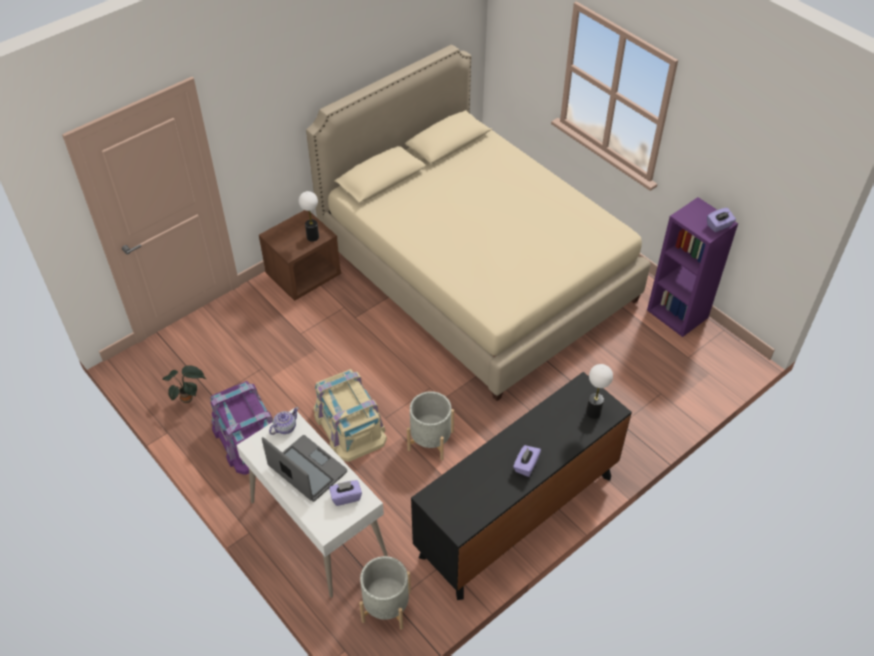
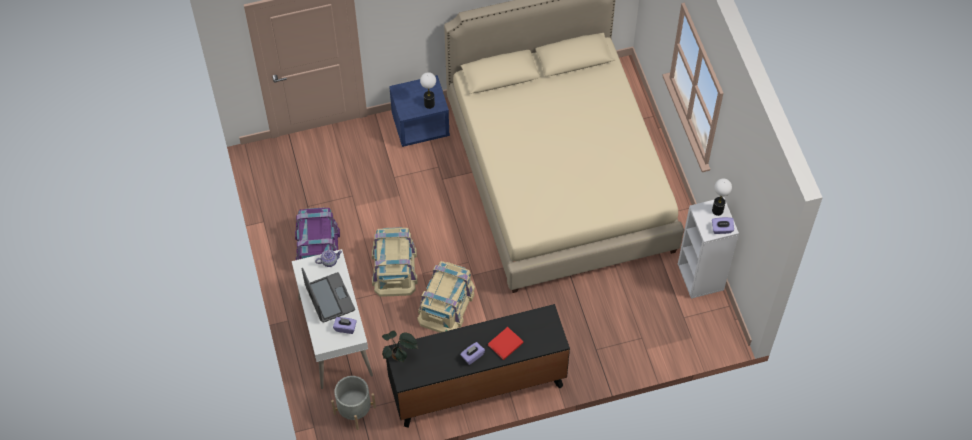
camera: 25 degrees right, 10 degrees up
potted plant [162,365,206,403] -> potted plant moved to [382,330,418,363]
brown nightstand [259,210,341,301] -> blue nightstand [389,75,450,147]
grey planter [407,391,454,460] -> beige storage box [418,261,475,333]
table lamp [586,364,613,419] -> table lamp moved to [712,178,732,216]
purple bookcase [647,197,738,337] -> white bookcase [678,197,739,299]
none -> red book [488,327,524,360]

